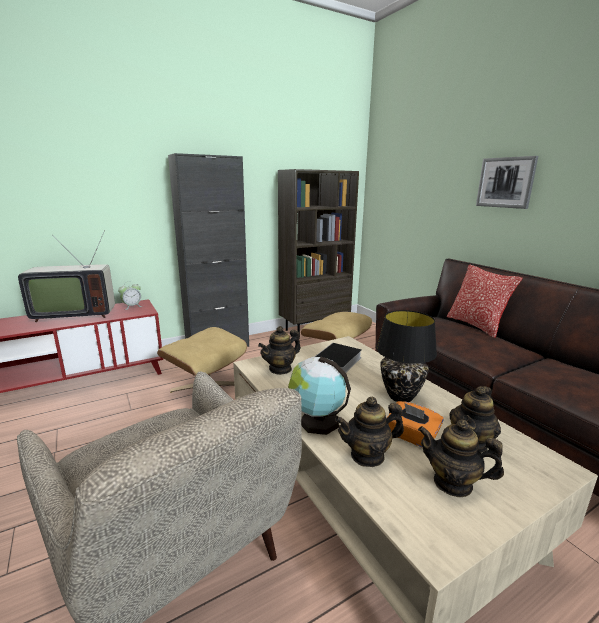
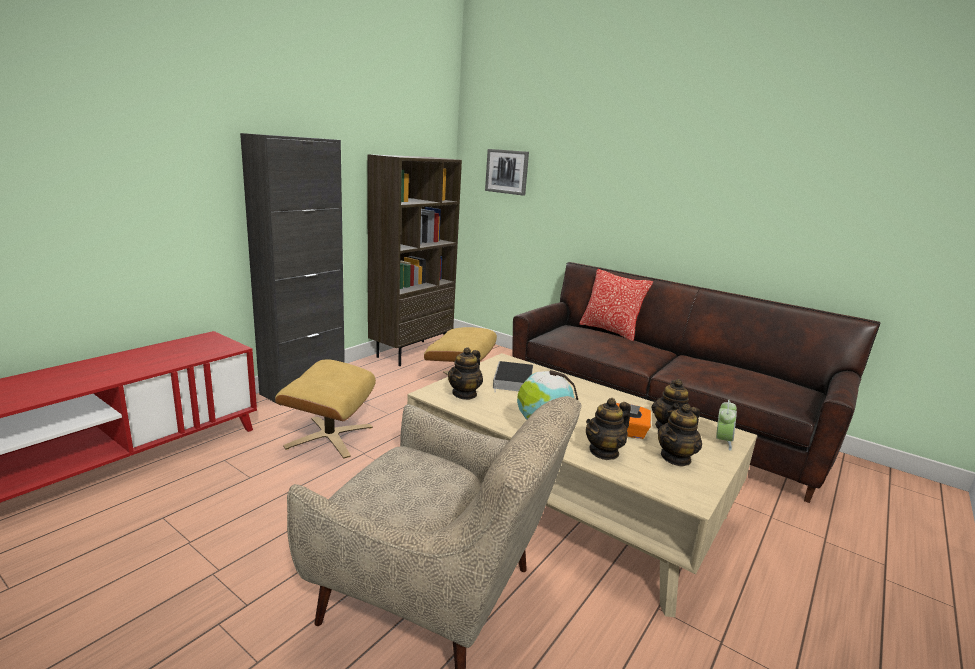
camera: 25 degrees left, 0 degrees up
television [18,232,115,322] -> none
alarm clock [118,281,143,310] -> alarm clock moved to [716,399,737,451]
black table lamp [376,310,437,402] -> none
teapot [418,420,504,497] -> teapot turned 45 degrees counterclockwise [658,404,702,467]
picture [476,156,538,209] -> picture moved to [485,149,529,196]

